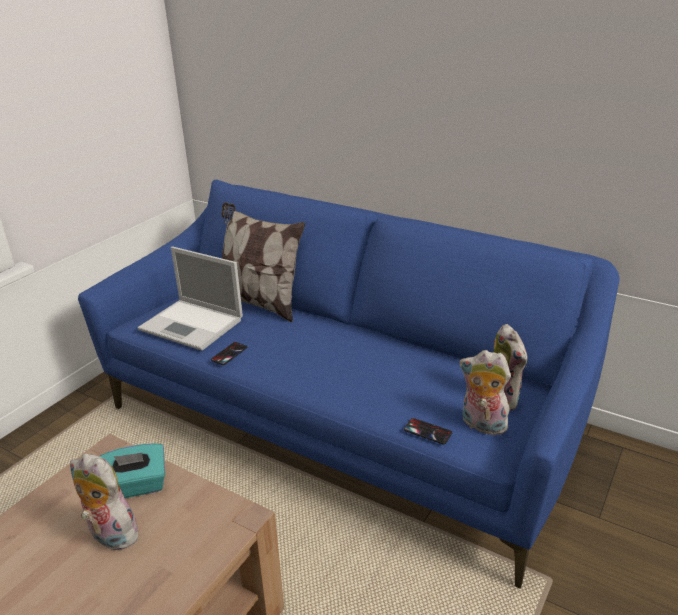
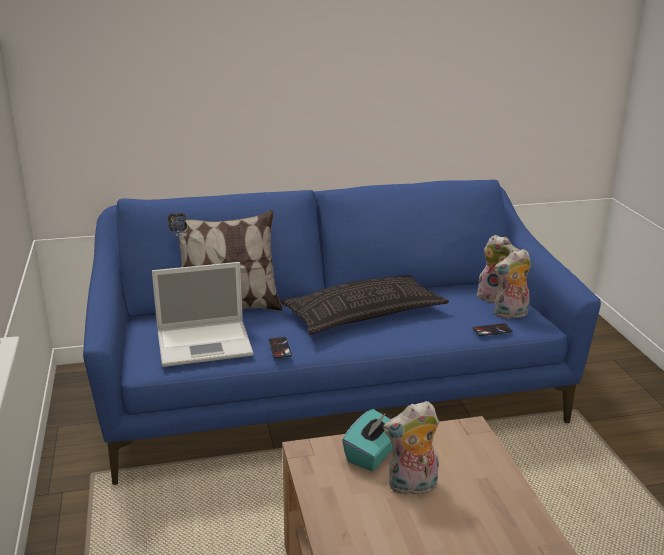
camera: 45 degrees left, 5 degrees down
none -> pillow [281,275,449,335]

